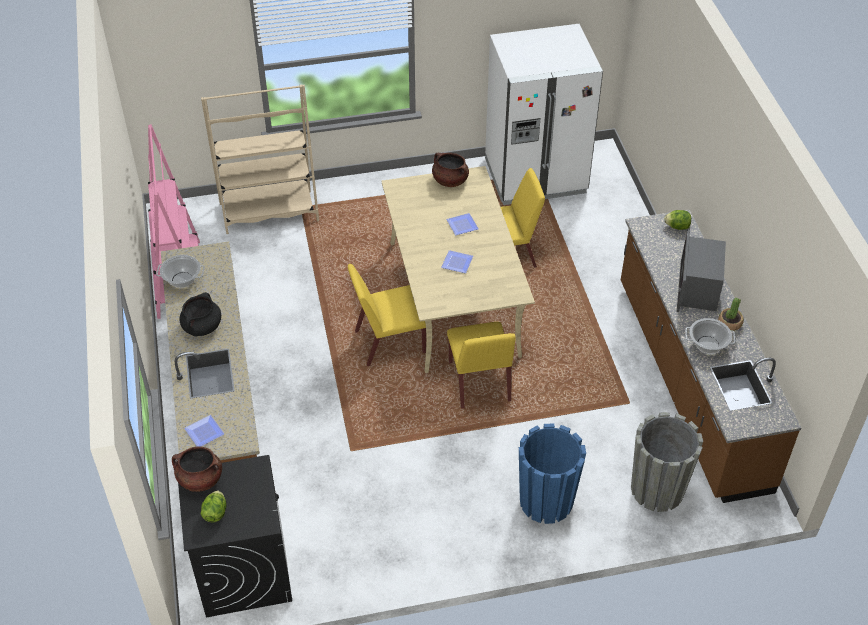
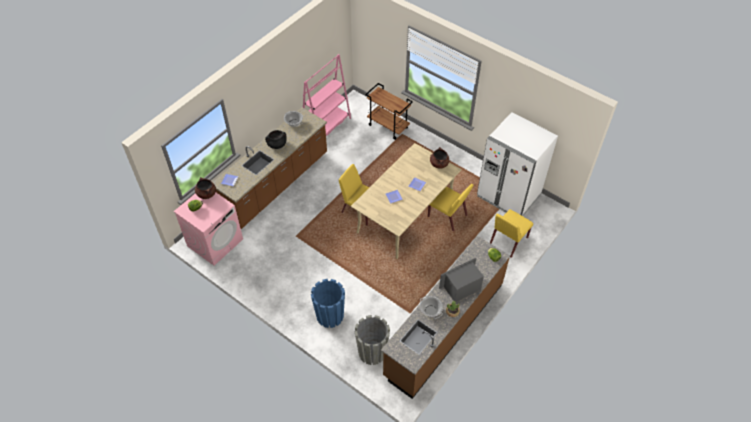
camera: 50 degrees right, 5 degrees up
black washing machine [178,455,292,617] -> pink washing machine [174,193,243,266]
beige bookcase [201,85,319,234] -> brown cart [365,83,413,140]
yellow chair [447,322,516,409] -> yellow chair moved to [490,209,533,258]

